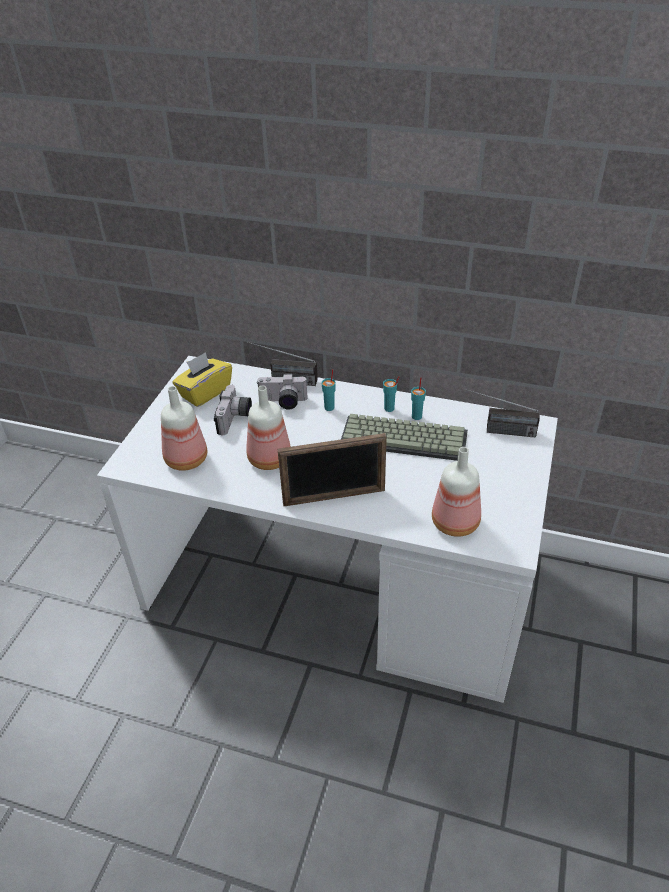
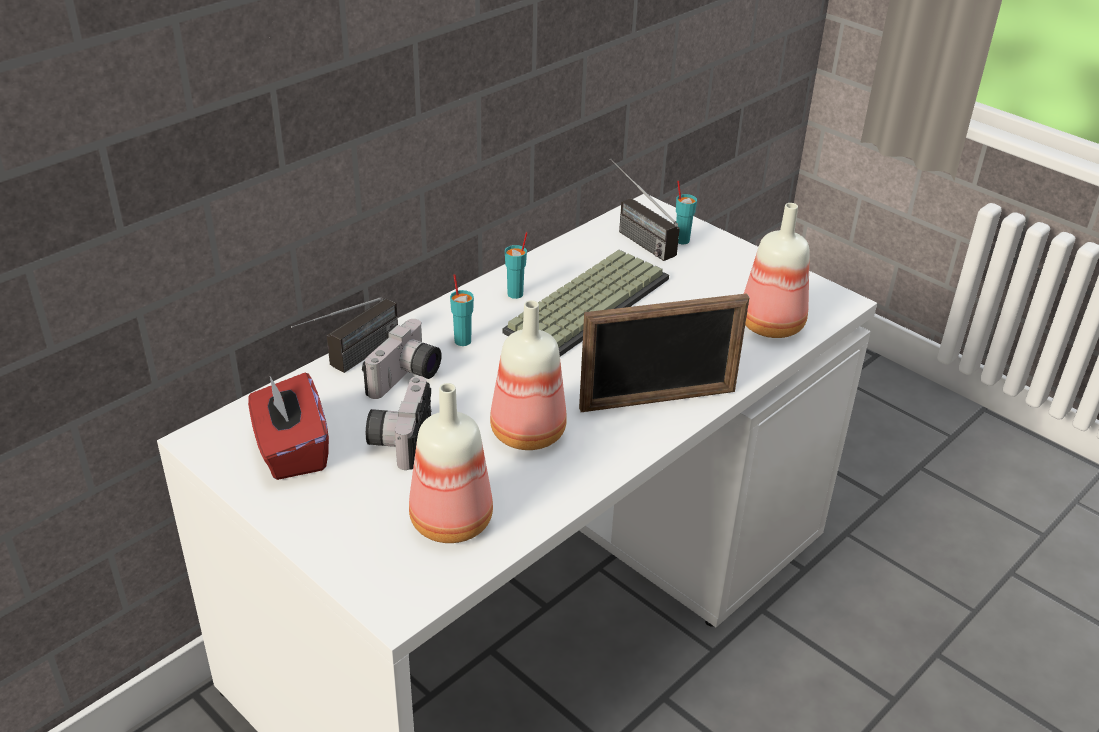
camera: 65 degrees left, 5 degrees down
yellow tissue box [172,352,232,407] -> red tissue box [248,373,329,480]
camera [214,385,252,435] -> camera turned 120 degrees counterclockwise [366,376,431,470]
picture frame [277,433,387,506] -> picture frame turned 60 degrees clockwise [579,293,750,412]
turquoise cup [411,377,426,420] -> turquoise cup moved to [676,181,697,244]
radio [465,389,540,437] -> radio turned 105 degrees clockwise [610,159,680,261]

